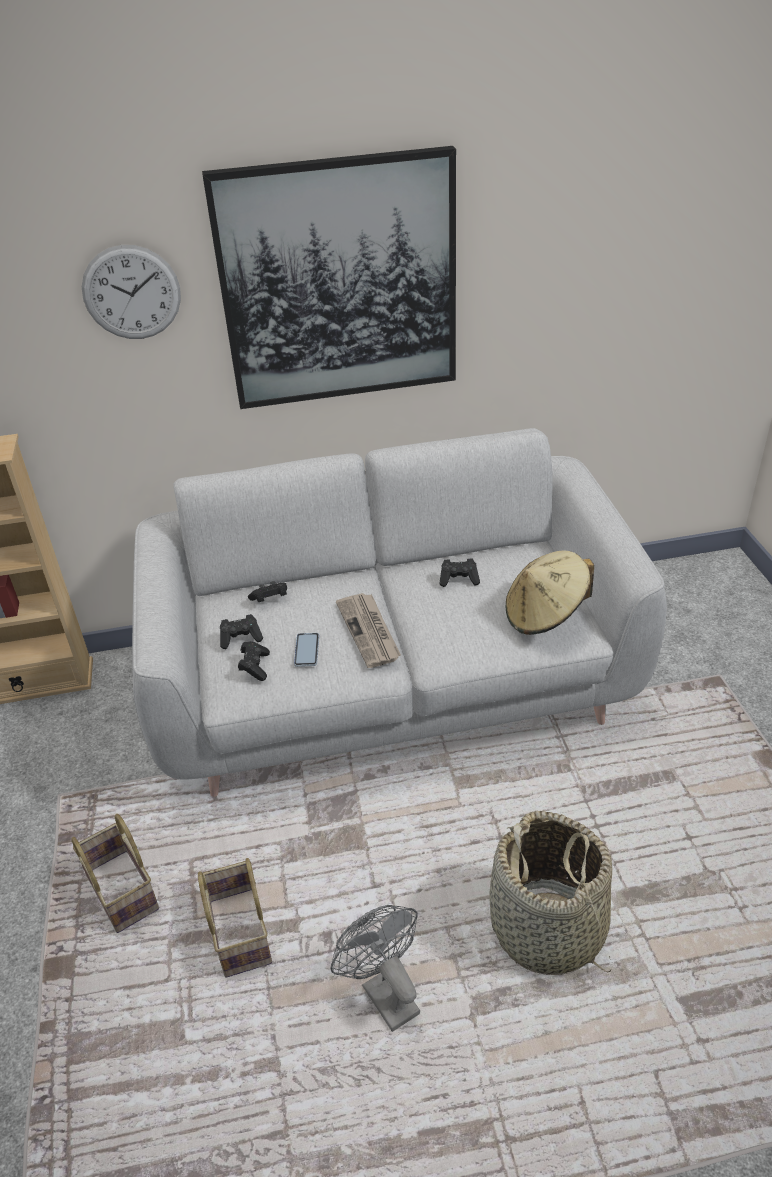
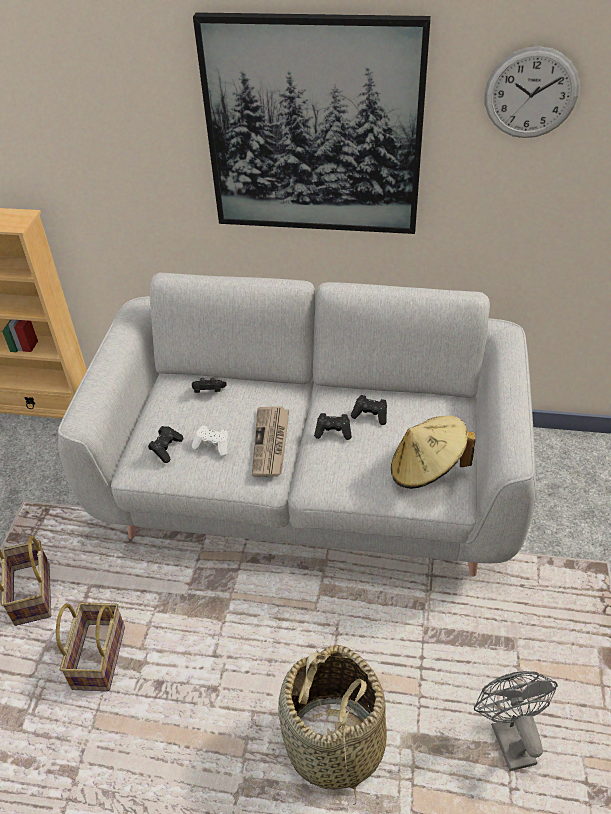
camera: 20 degrees right, 5 degrees up
wall clock [82,245,181,339] -> wall clock moved to [485,46,579,138]
black game controller [220,614,263,649] -> black game controller moved to [314,413,352,440]
phone [294,633,319,667] -> white game controller [192,425,228,456]
grey fan [331,905,420,1032] -> grey fan moved to [474,671,558,771]

